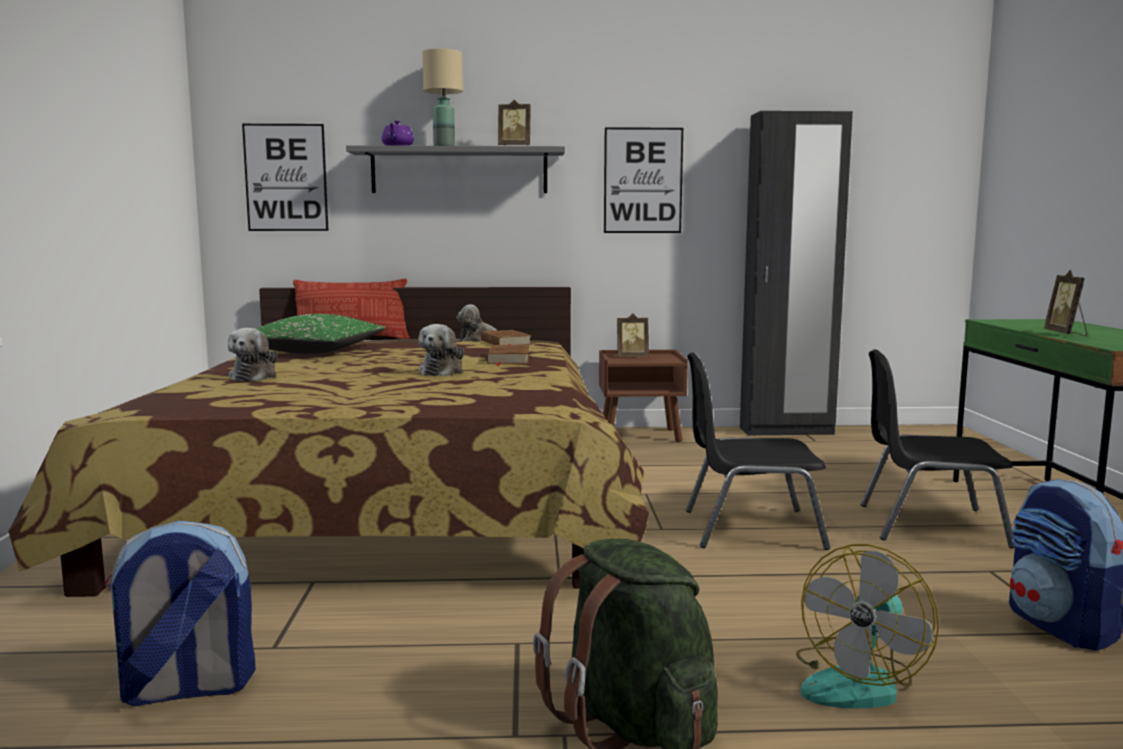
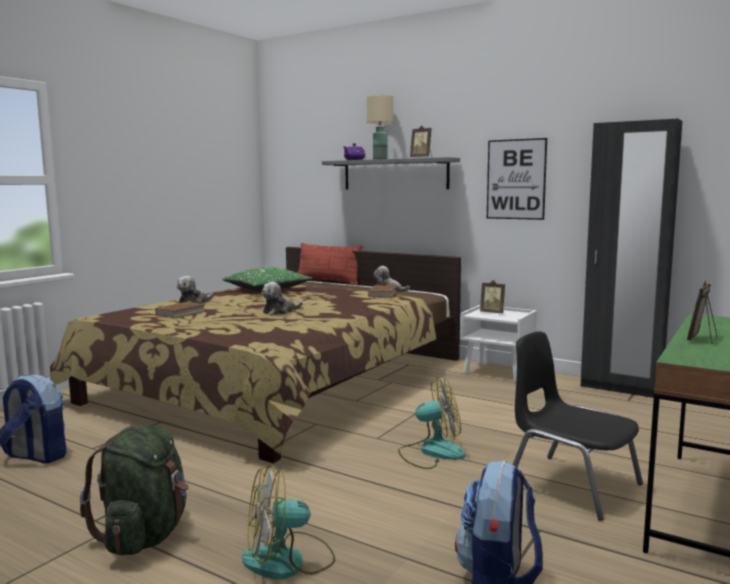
camera: 35 degrees right, 0 degrees up
picture [242,124,329,231] -> none
brown book [487,345,529,366] -> brown book moved to [155,302,206,318]
brown nightstand [599,350,688,442] -> white nightstand [460,305,537,382]
black chair [686,352,830,550] -> fan [398,376,466,469]

